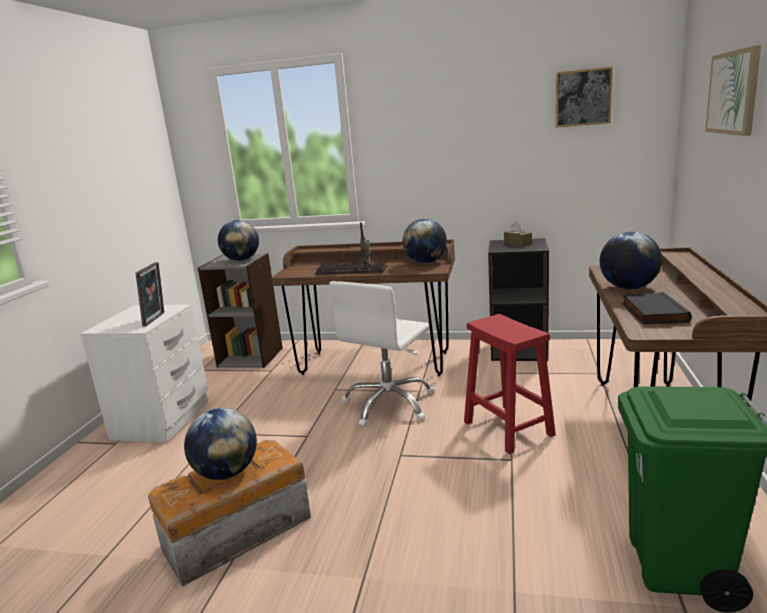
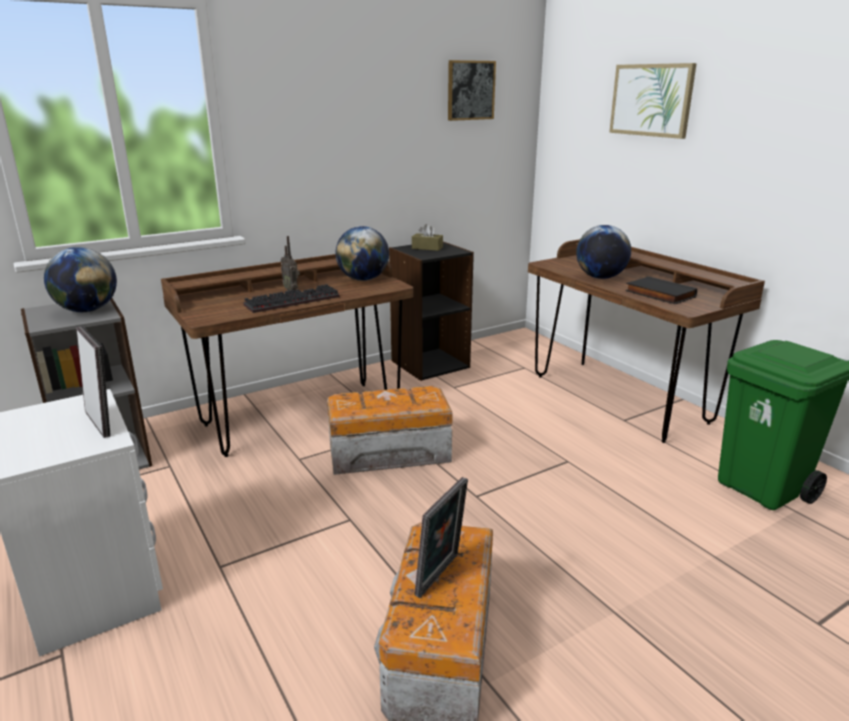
camera: 45 degrees left, 5 degrees up
globe [184,408,257,480] -> picture frame [414,477,468,598]
white office chair [329,281,434,427] -> storage box [327,386,453,475]
red stool [464,314,556,454] -> none

